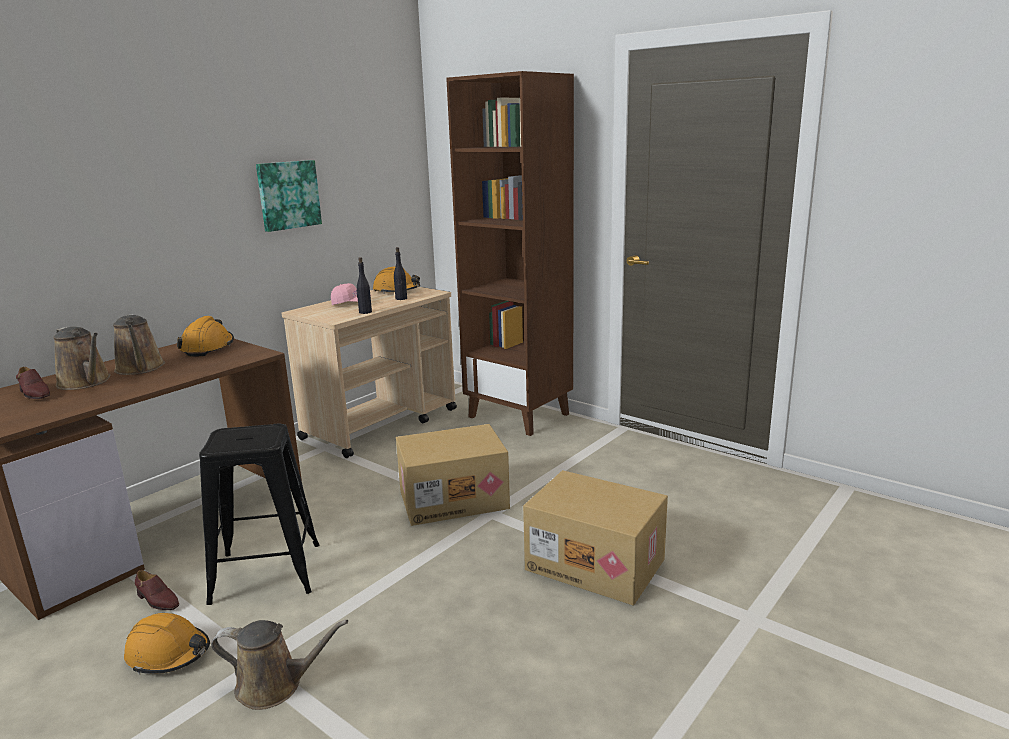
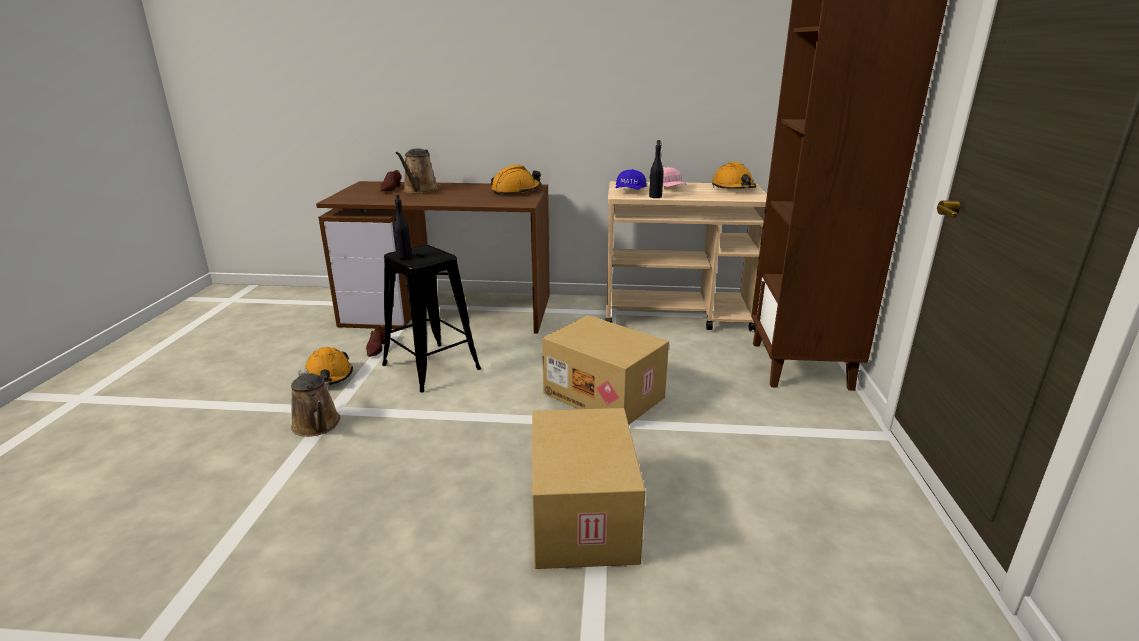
camera: 55 degrees right, 5 degrees up
brown watering can [113,314,165,375] -> none
picture [256,160,322,232] -> none
black bottle [394,247,407,300] -> black bottle moved to [394,194,412,259]
none -> blue cap [615,169,647,190]

